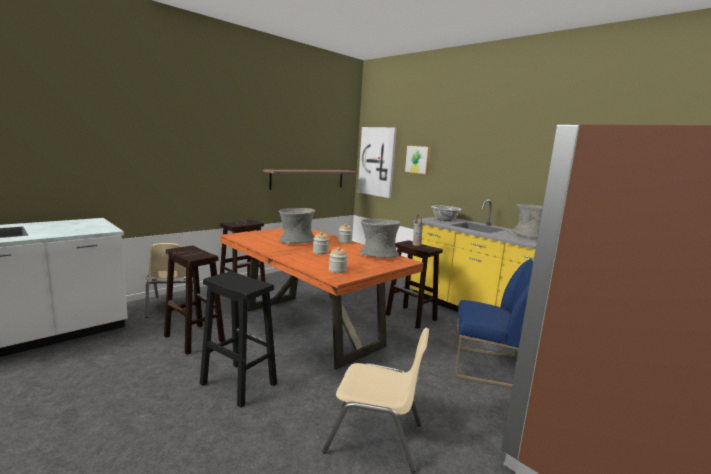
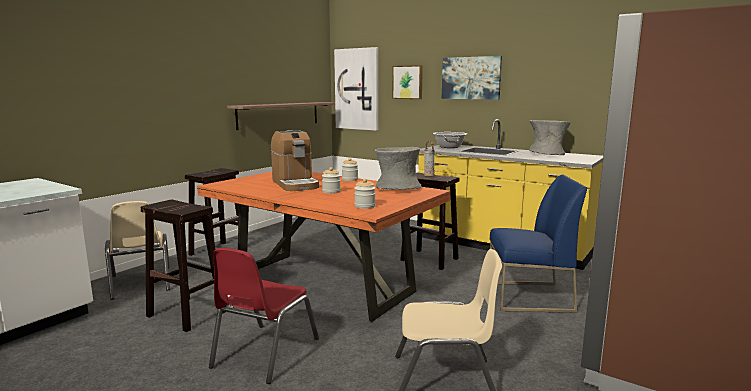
camera: 10 degrees left, 0 degrees up
black stool [200,271,277,408] -> red chair [209,248,319,384]
grey vase [279,208,315,244] -> coffee machine [271,130,319,191]
none -> picture [442,56,502,100]

